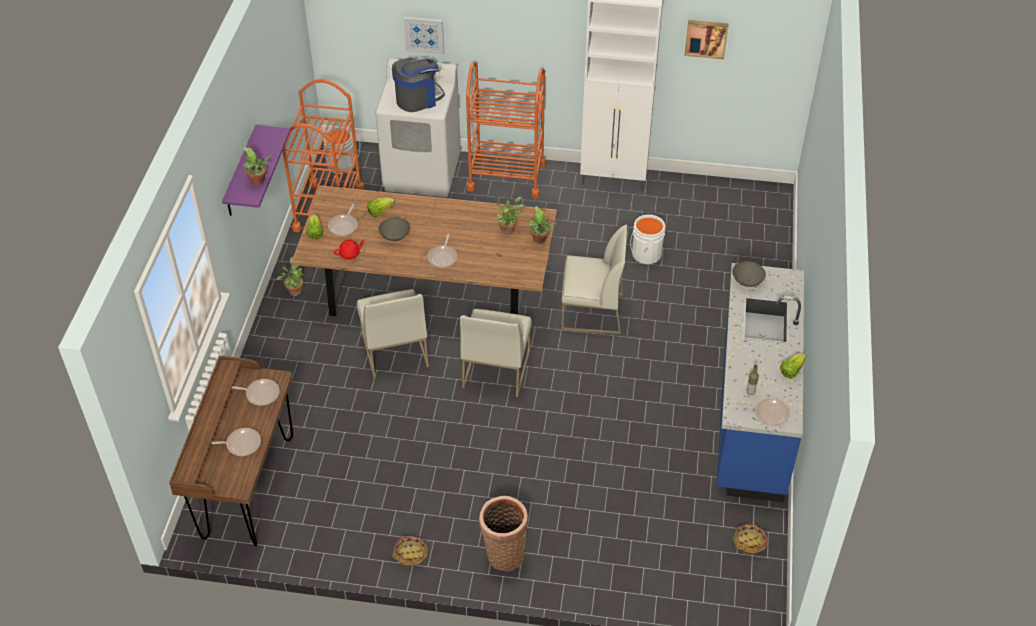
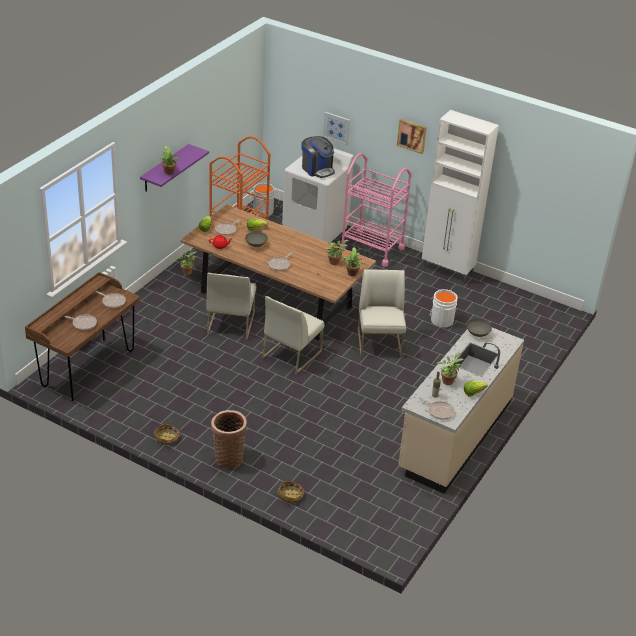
camera: 20 degrees right, 10 degrees down
coffee machine [392,58,445,112] -> coffee machine turned 60 degrees clockwise [301,136,335,178]
orange cart [466,62,546,198] -> pink cart [339,153,411,267]
white chair [562,225,627,334] -> white chair turned 120 degrees counterclockwise [358,269,406,357]
picture [684,20,729,59] -> picture moved to [397,119,427,154]
blue counter [716,263,804,502] -> beige counter [398,328,524,494]
basket [733,524,769,555] -> basket moved to [277,481,304,503]
none -> potted plant [437,352,464,385]

